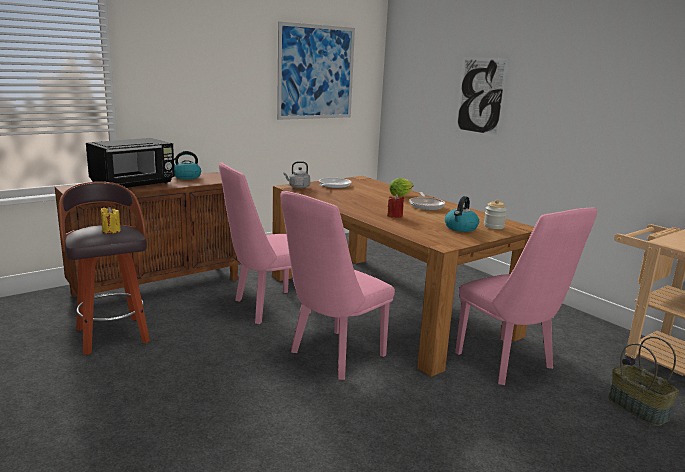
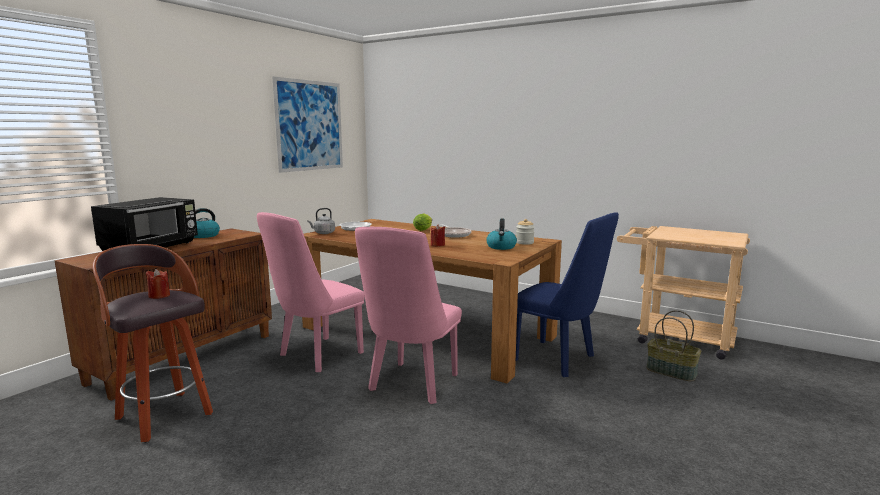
camera: 20 degrees left, 5 degrees down
yellow candle [100,207,121,234] -> red candle [146,269,170,299]
pink chair [455,207,597,385] -> blue chair [516,213,619,377]
picture [456,57,508,137] -> none

